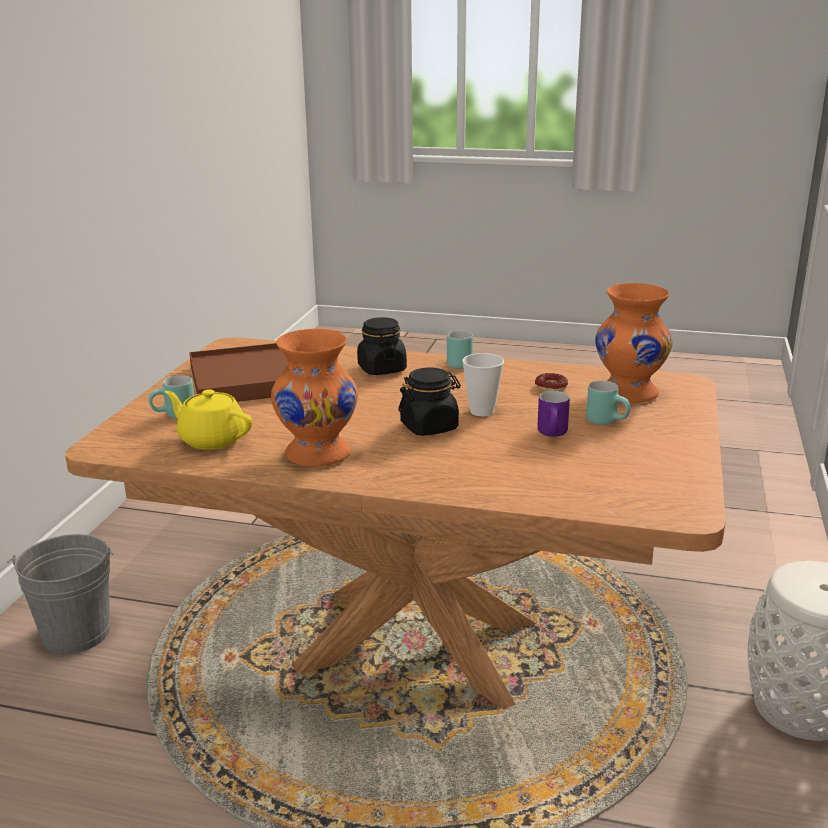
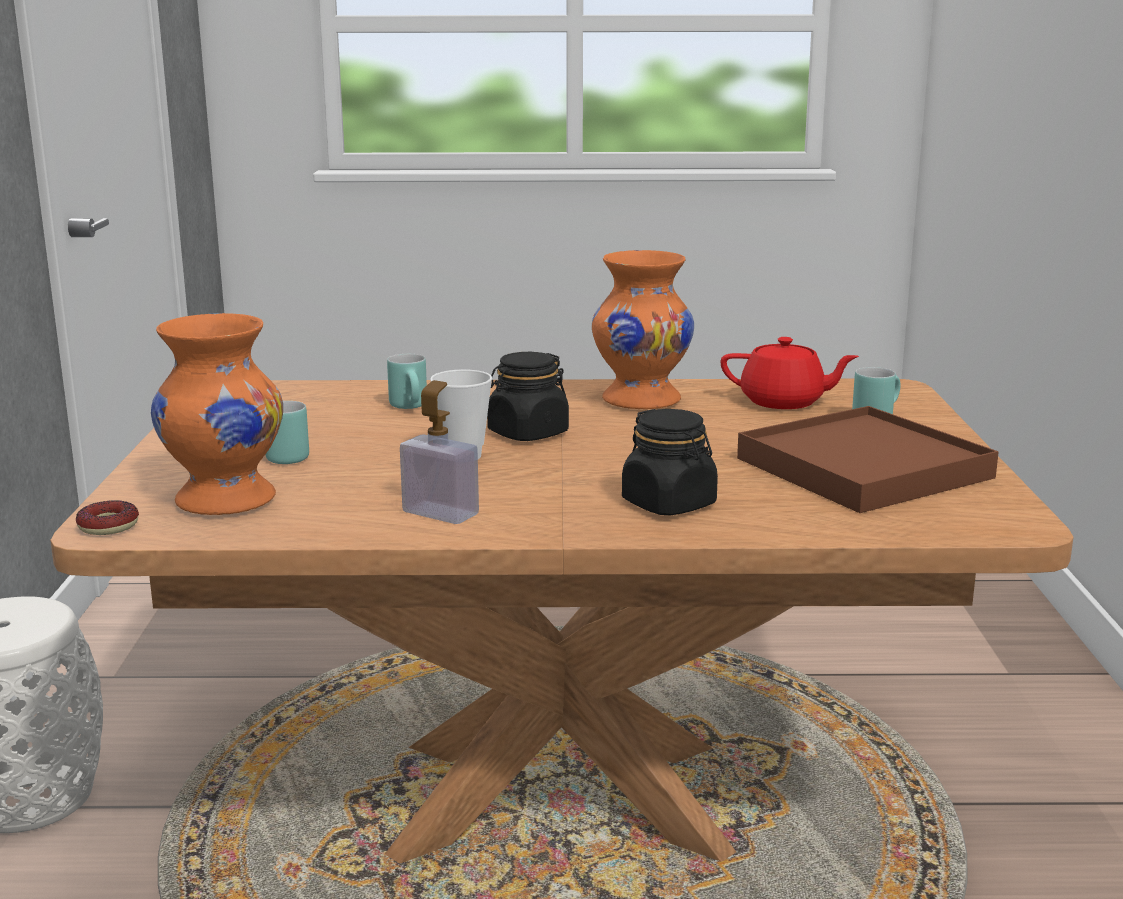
camera: 165 degrees right, 5 degrees down
grey bucket [7,534,113,654] -> none
yellow teapot [165,389,252,450] -> red teapot [720,337,859,409]
turquoise mug [447,331,473,369] -> turquoise mug moved to [387,354,427,409]
donut [535,373,568,392] -> donut moved to [76,500,139,535]
purple mug [537,391,570,437] -> none
none -> soap dispenser [400,380,479,524]

